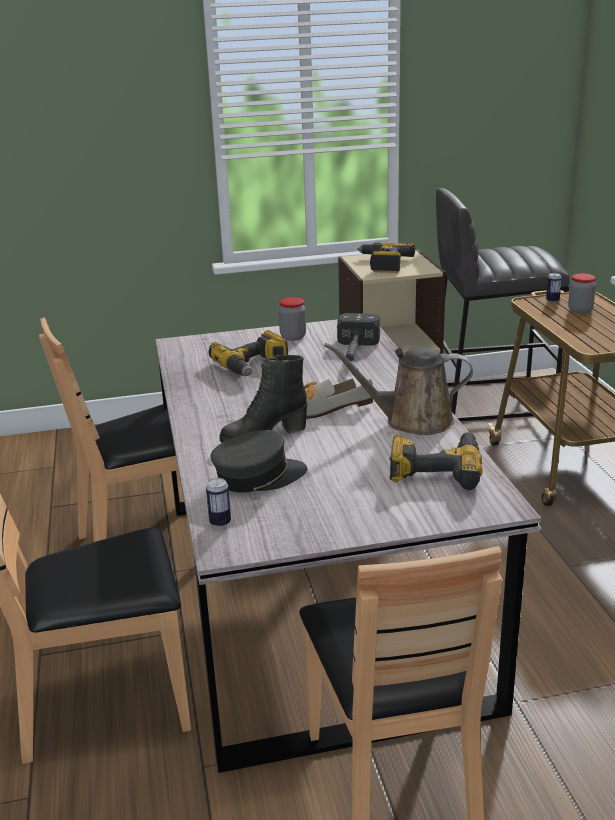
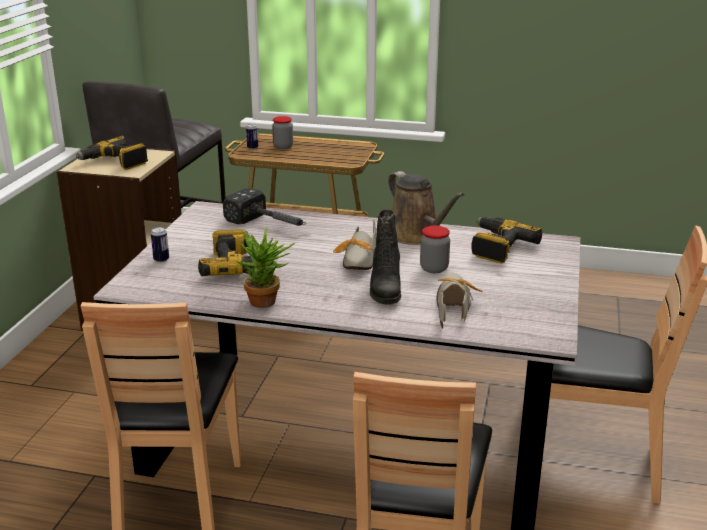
camera: 65 degrees left, 0 degrees up
can [206,478,231,527] -> can moved to [151,227,169,263]
grey cap [211,430,308,492] -> shoe [436,273,482,329]
jar [279,297,306,341] -> jar moved to [420,226,450,273]
brown watering can [324,343,473,435] -> brown watering can turned 60 degrees counterclockwise [388,171,465,245]
none -> potted plant [236,227,295,308]

